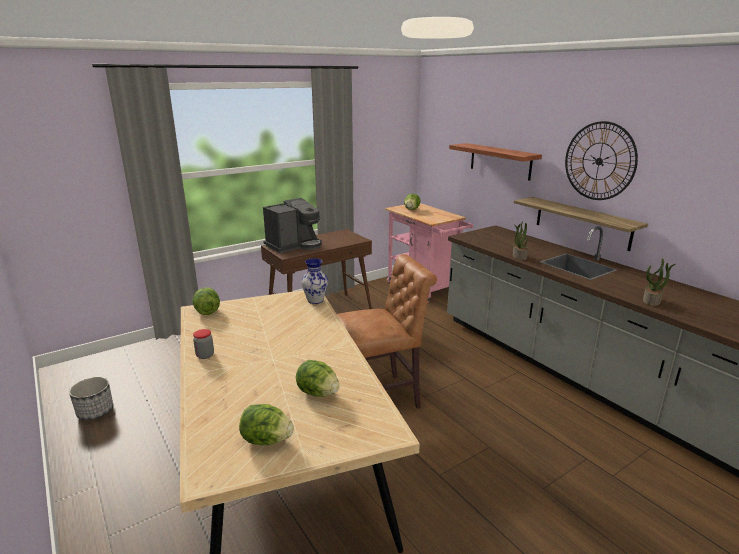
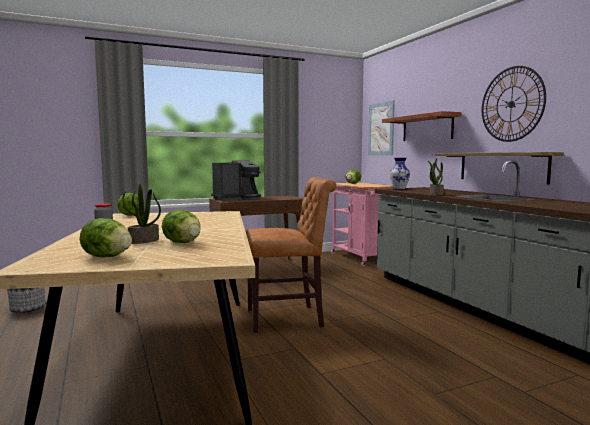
camera: 10 degrees right, 15 degrees down
vase [301,258,328,304] -> vase moved to [390,158,410,190]
potted plant [643,258,675,306] -> potted plant moved to [122,184,161,244]
none -> picture [368,100,395,155]

